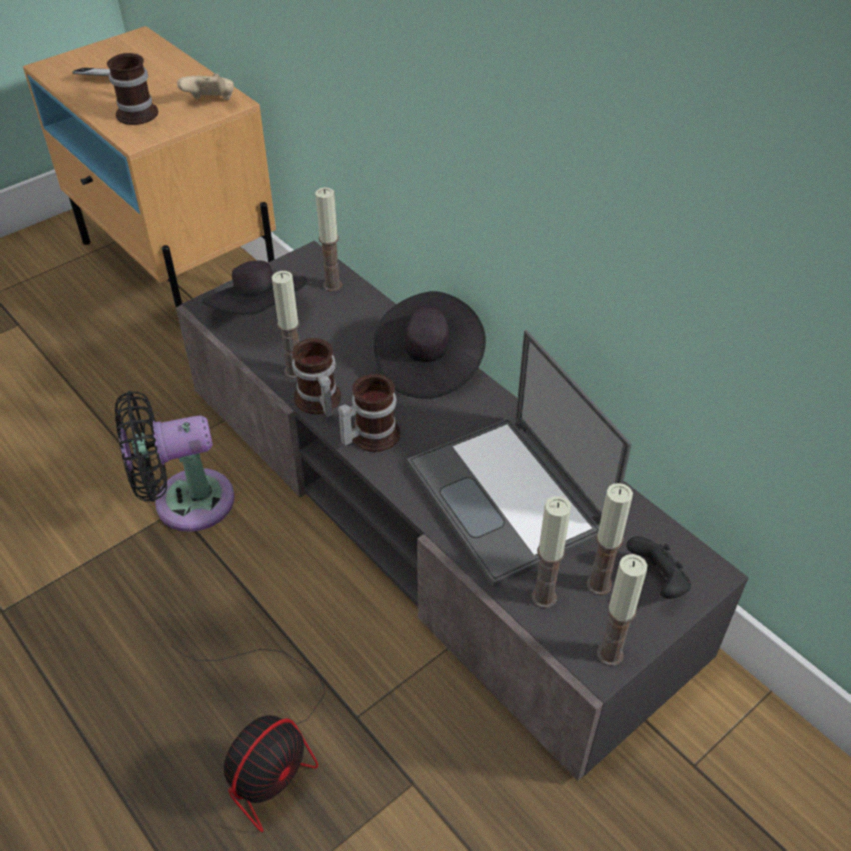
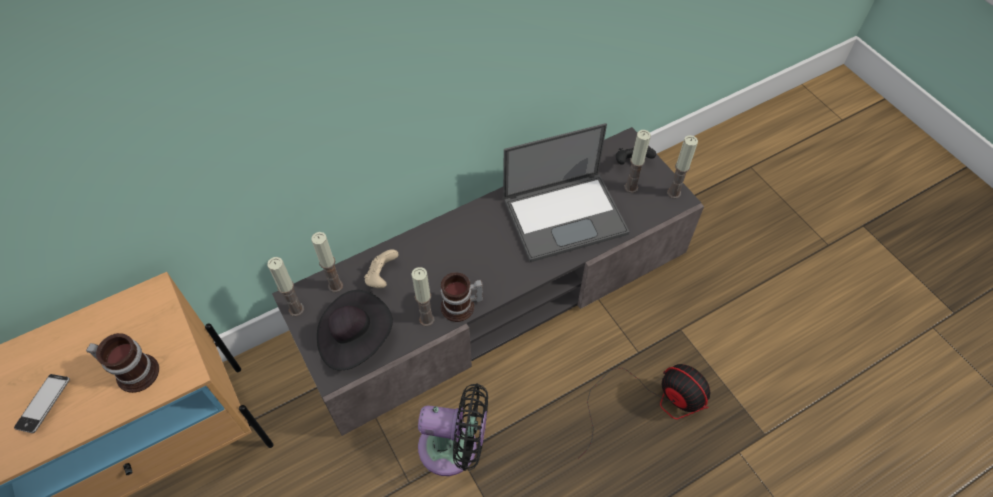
camera: 80 degrees left, 10 degrees up
black fan [115,391,235,532] -> black fan turned 75 degrees counterclockwise [418,384,488,476]
beige game controller [177,73,234,100] -> beige game controller moved to [364,249,399,288]
mug [338,374,400,452] -> none
black hat [374,291,486,399] -> none
candle [531,496,571,608] -> candle moved to [267,257,304,316]

